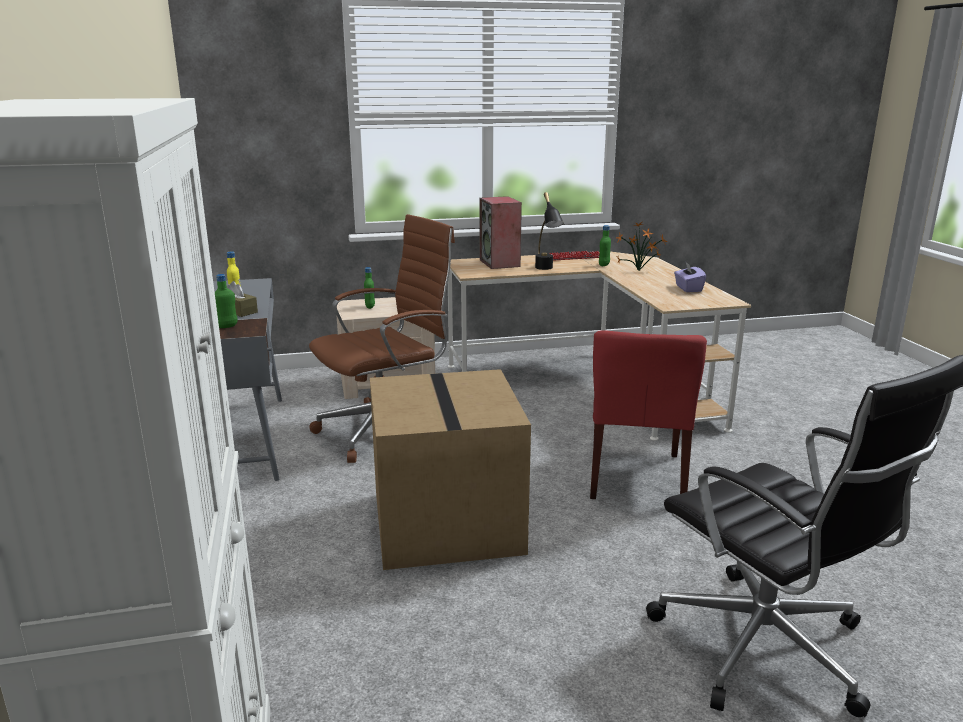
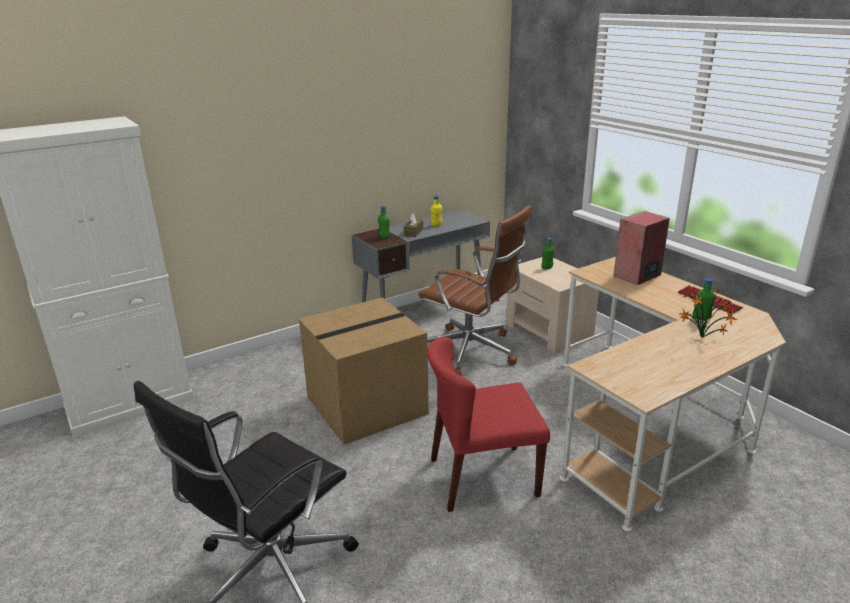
camera: 70 degrees right, 5 degrees up
black table lamp [535,192,564,270] -> none
purple tissue box [674,261,706,292] -> none

